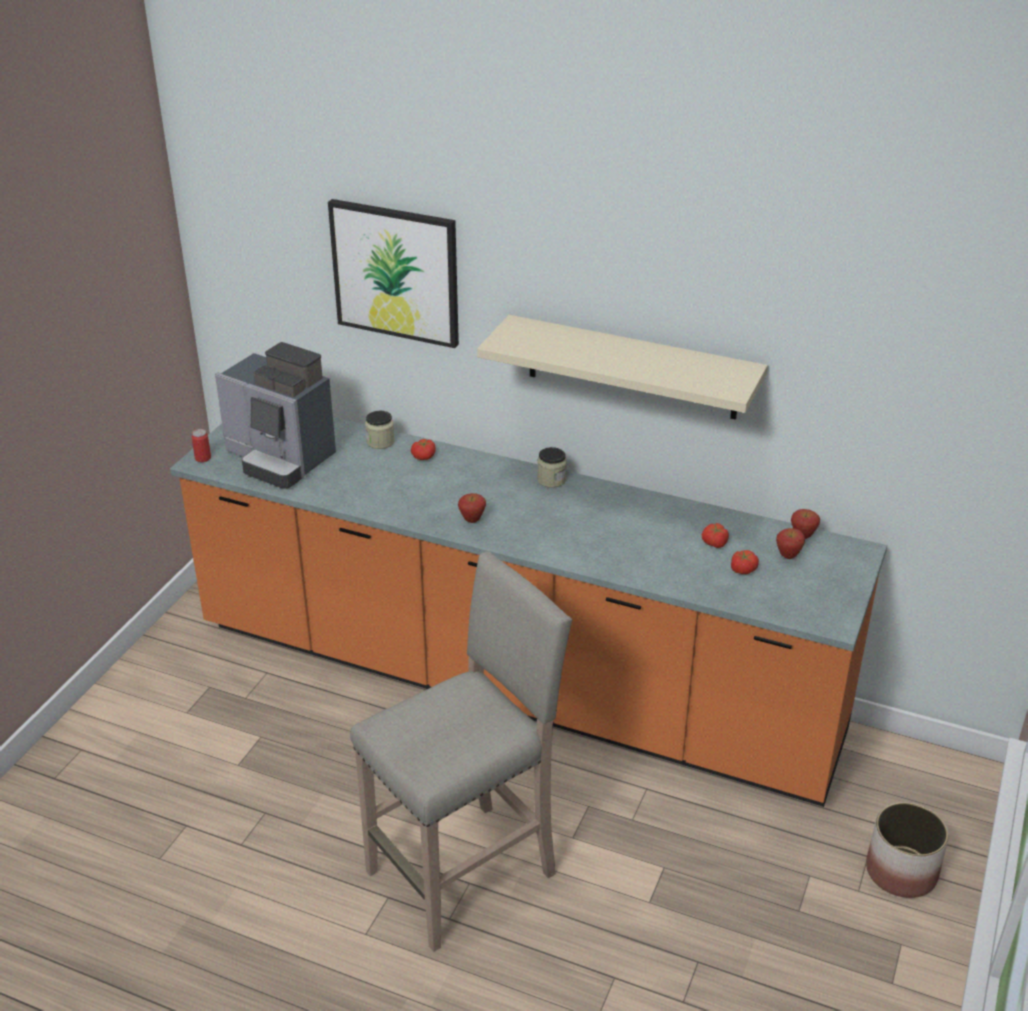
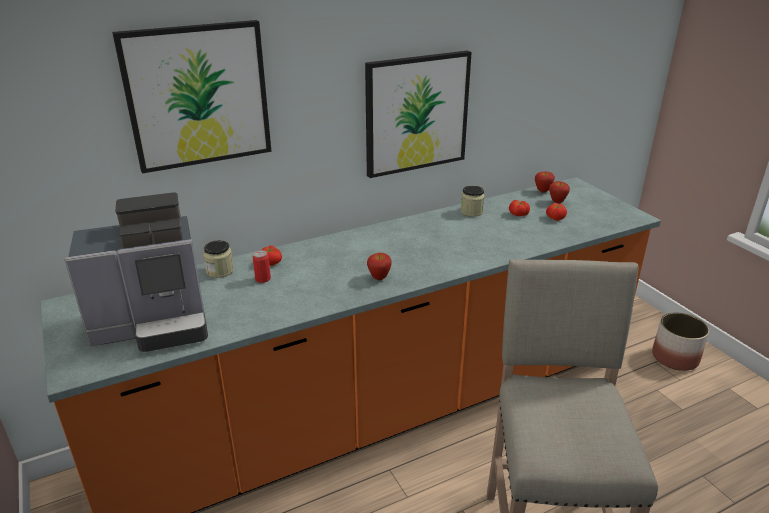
camera: 50 degrees left, 5 degrees down
can [192,429,211,462] -> can moved to [253,250,271,283]
beige shelf [477,315,768,420] -> picture [365,50,472,178]
jar [537,447,567,488] -> jar moved to [460,186,485,217]

